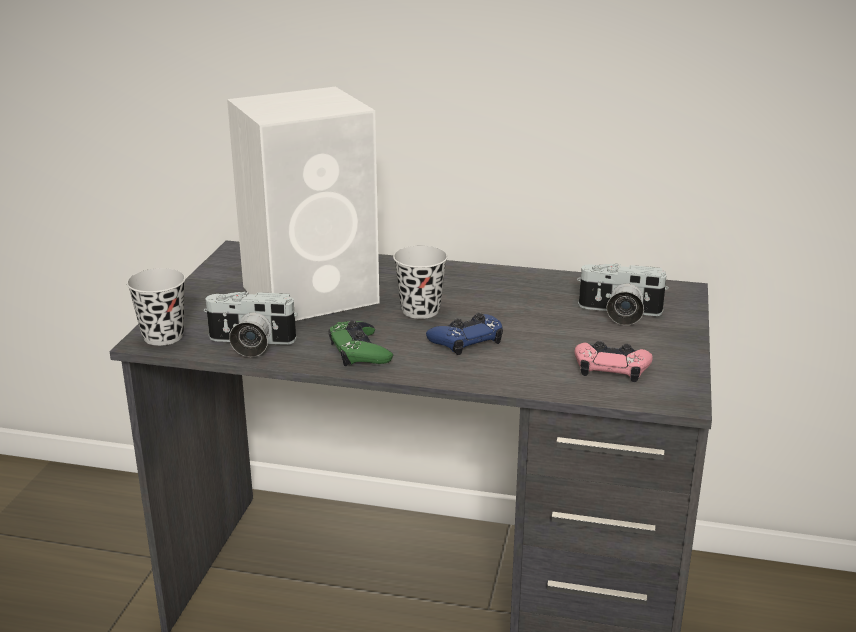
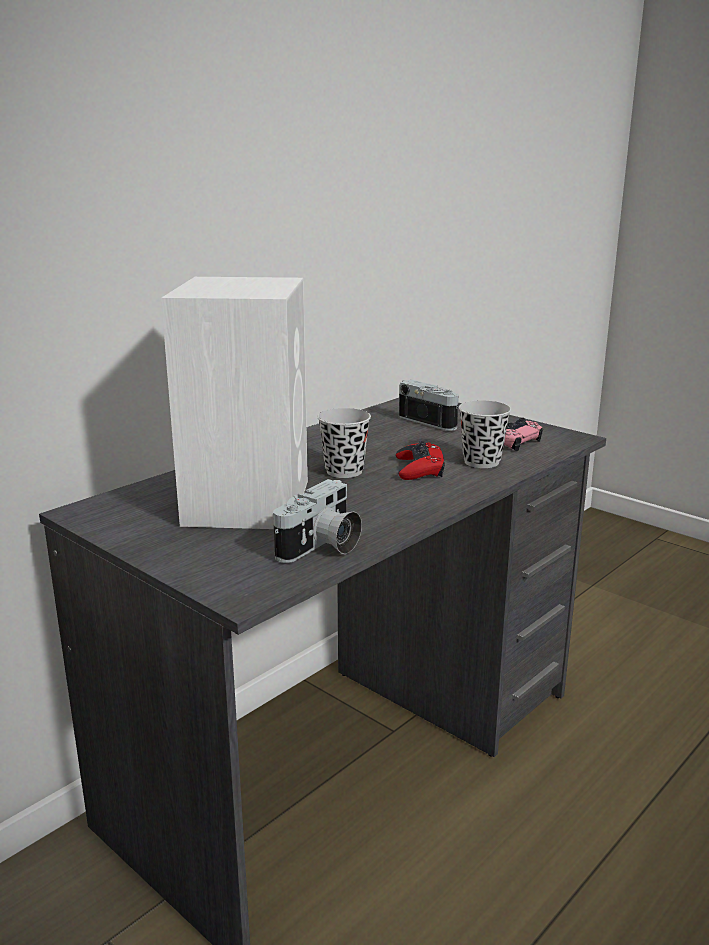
camera: 60 degrees left, 5 degrees down
black cup [127,268,186,346] -> black cup moved to [459,400,511,468]
green game controller [328,320,393,366] -> none
blue game controller [426,313,503,355] -> red game controller [396,441,445,480]
camera [577,264,669,325] -> camera turned 90 degrees counterclockwise [399,380,459,431]

